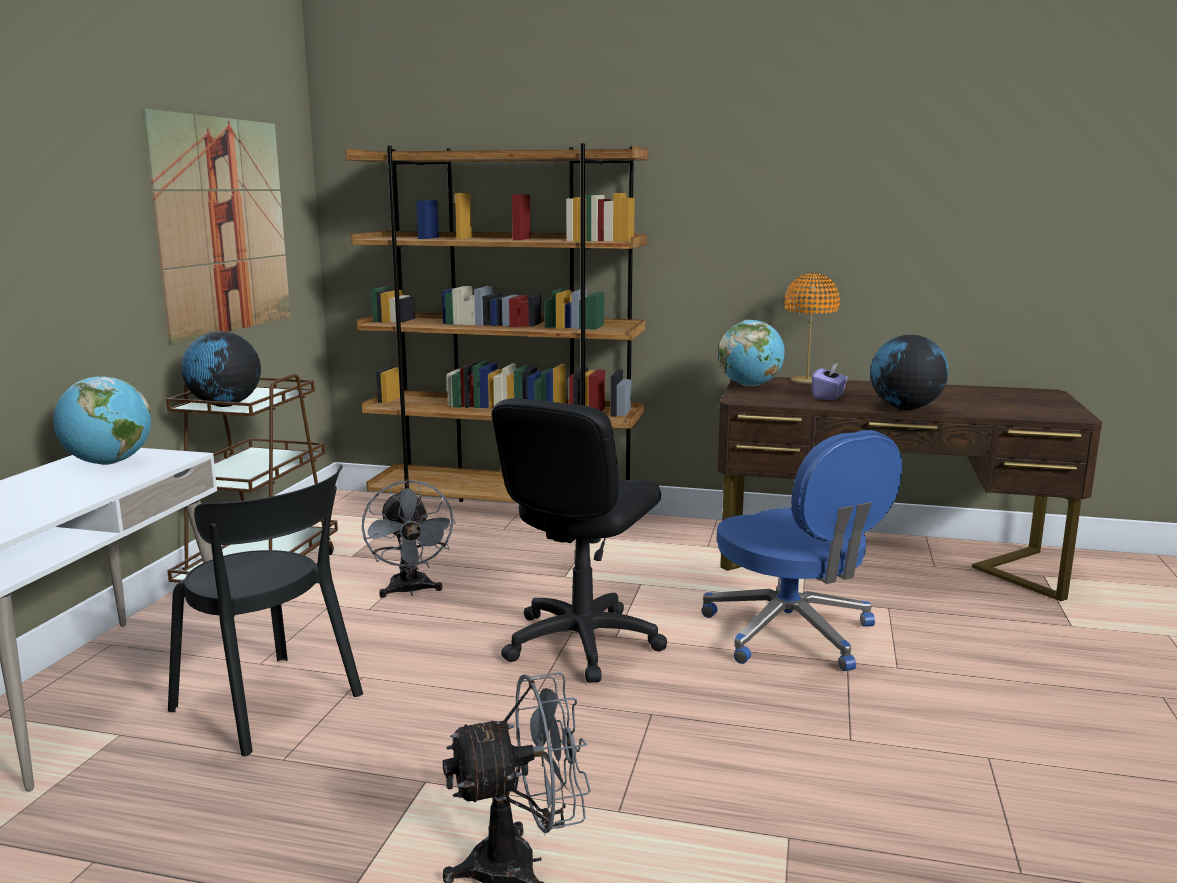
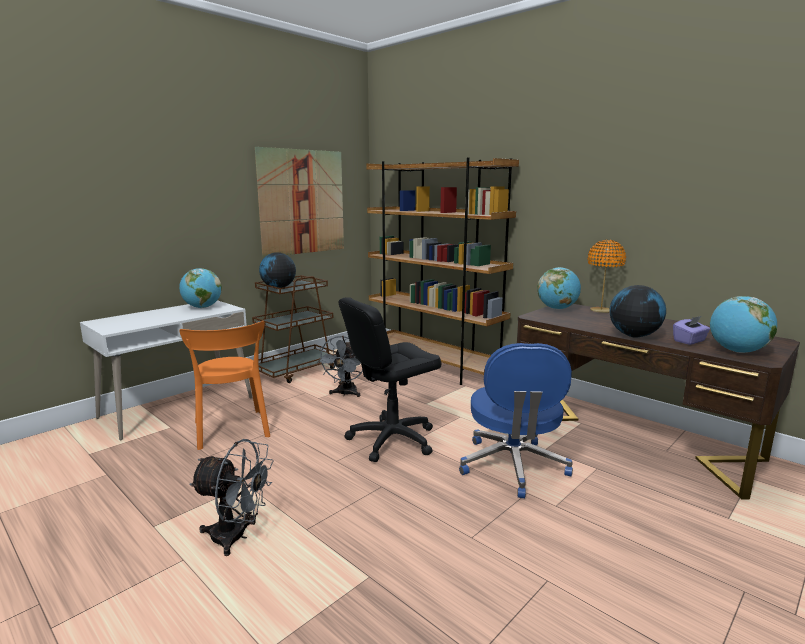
camera: 30 degrees right, 0 degrees up
black chair [168,464,363,757] -> orange chair [179,321,270,450]
purple tissue box [812,362,848,401] -> purple tissue box moved to [673,316,710,345]
none -> globe [710,296,777,353]

